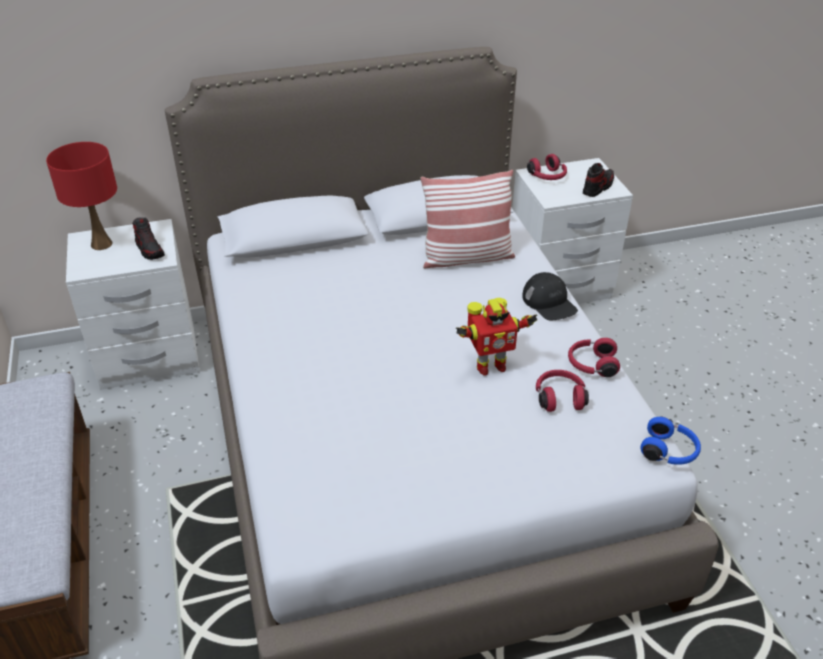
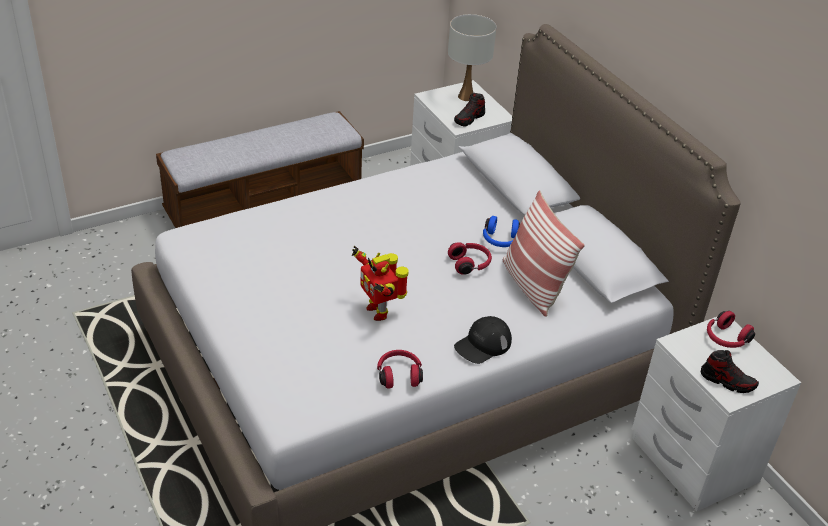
camera: 75 degrees right, 0 degrees up
red table lamp [46,142,117,250] -> white table lamp [448,14,496,101]
red headphones [536,370,589,412] -> red headphones moved to [448,242,492,275]
blue headphones [640,417,701,465] -> blue headphones moved to [483,216,520,247]

